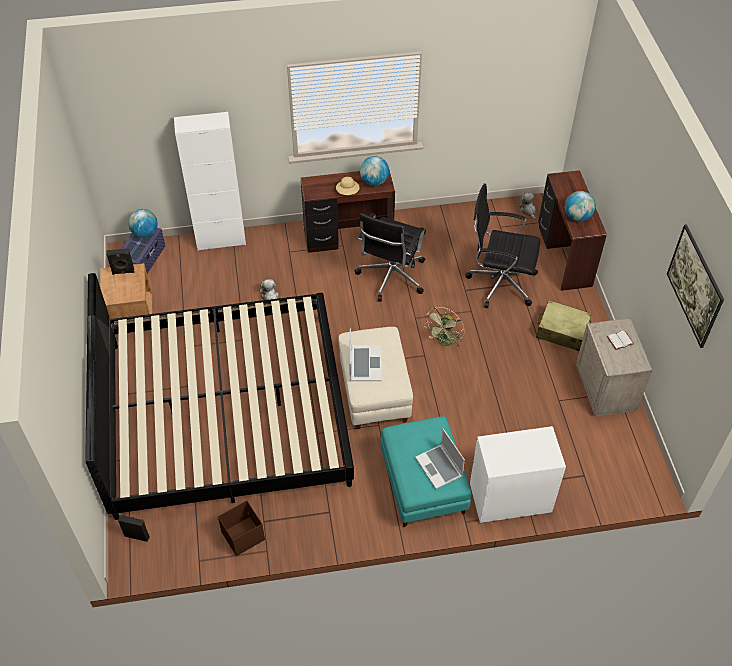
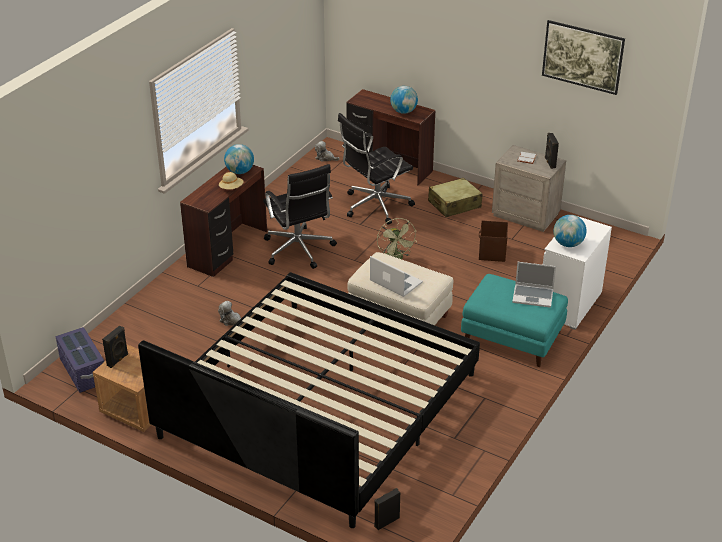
camera: 50 degrees left, 15 degrees down
globe [128,209,158,238] -> globe moved to [554,215,586,247]
white cabinet [174,112,246,251] -> none
brown storage box [218,500,265,556] -> brown storage box moved to [479,220,508,262]
none -> black speaker [545,133,559,169]

